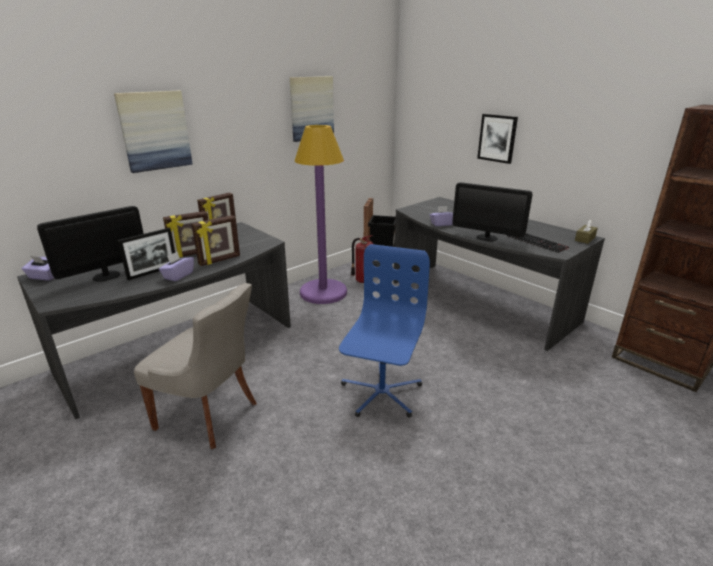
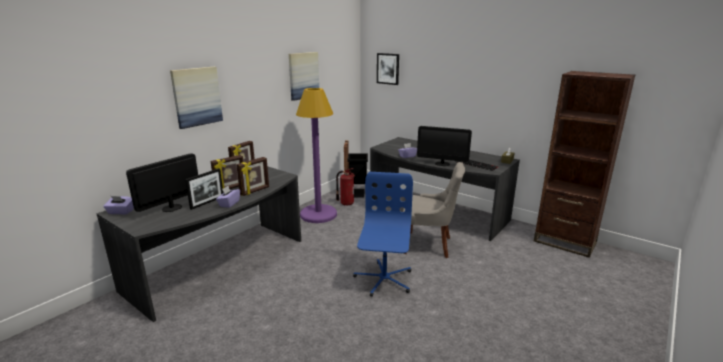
camera: 10 degrees left, 5 degrees down
grey chair [134,283,257,449] -> grey chair moved to [403,162,465,258]
picture [477,114,518,164] -> picture moved to [377,53,399,85]

